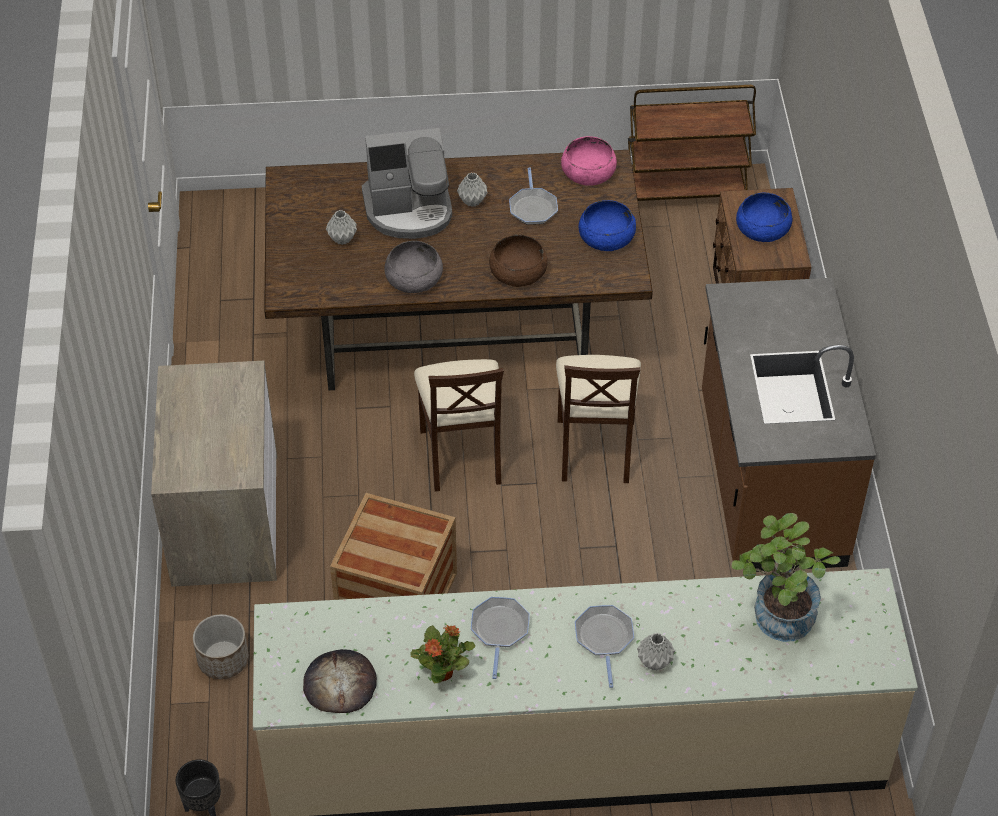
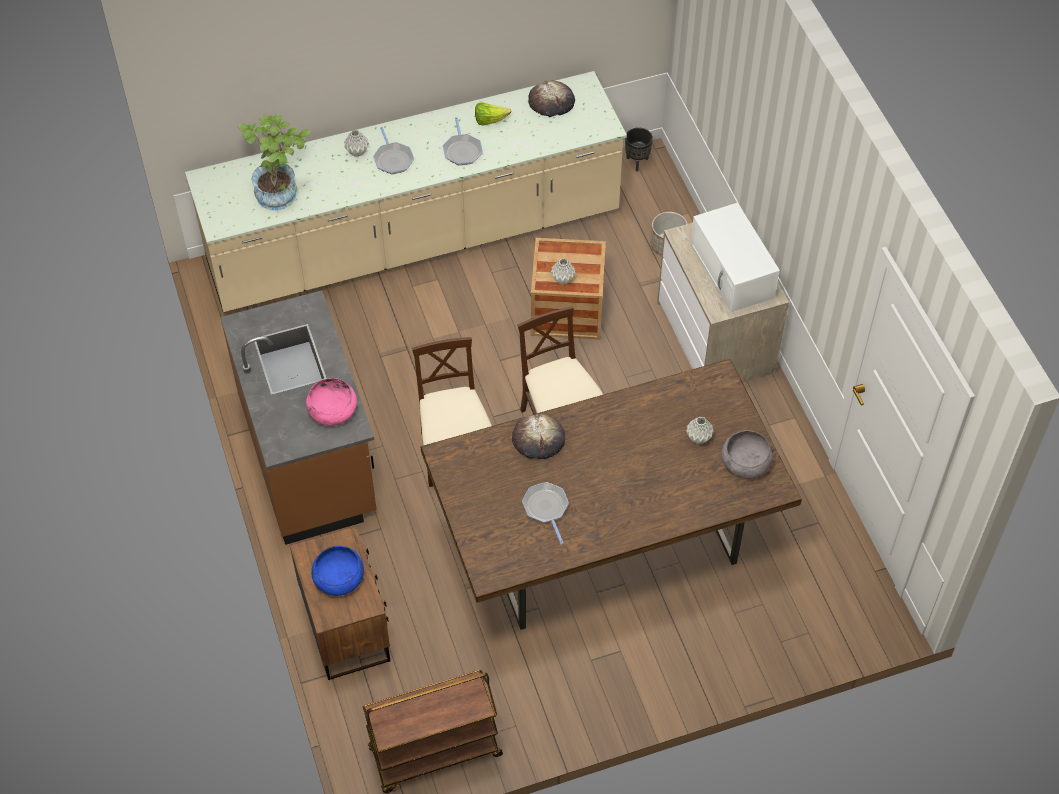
camera: 165 degrees right, 5 degrees up
coffee machine [362,128,452,239] -> none
grey bowl [384,241,443,293] -> grey bowl moved to [721,430,773,479]
potted plant [410,625,475,684] -> lettuce [475,102,512,126]
grey vase [457,172,488,207] -> grey vase moved to [551,258,576,285]
brown bowl [489,235,548,287] -> bread [512,414,565,459]
pink bowl [561,136,617,186] -> pink bowl moved to [306,378,357,426]
blue bowl [579,200,636,251] -> none
none -> white microwave [690,203,780,312]

